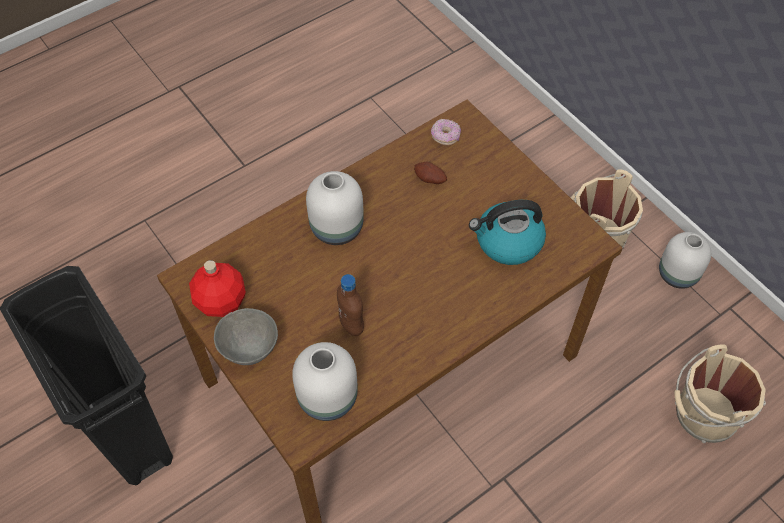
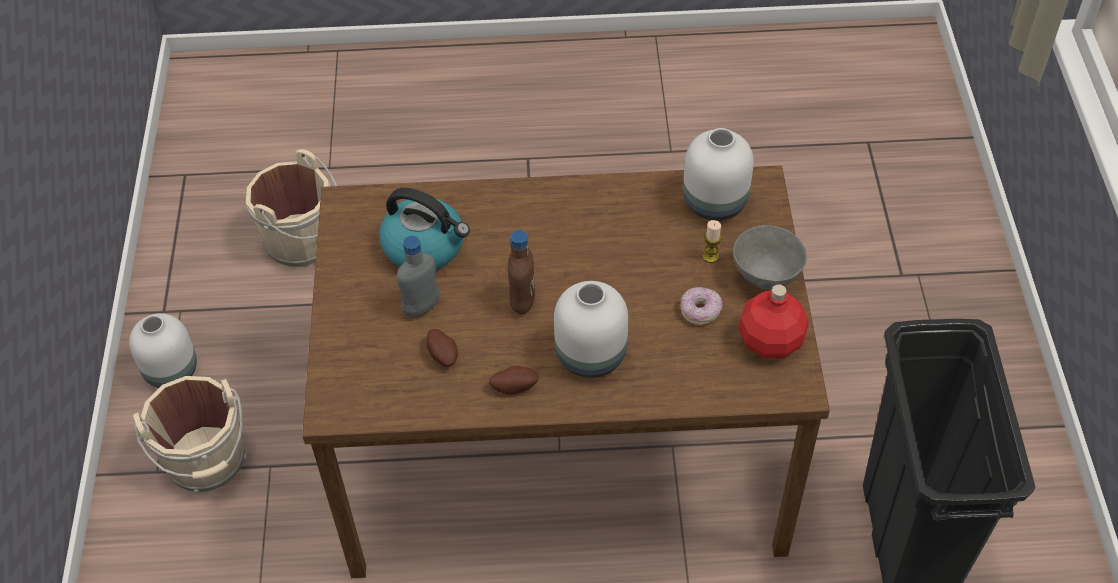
camera: 145 degrees left, 5 degrees down
brown bottle [337,274,364,336] -> brown bottle moved to [508,230,535,315]
donut [431,119,461,145] -> donut moved to [680,287,722,325]
none -> grey bottle [397,236,439,317]
none -> potato [489,366,539,394]
none -> candle [703,220,722,263]

